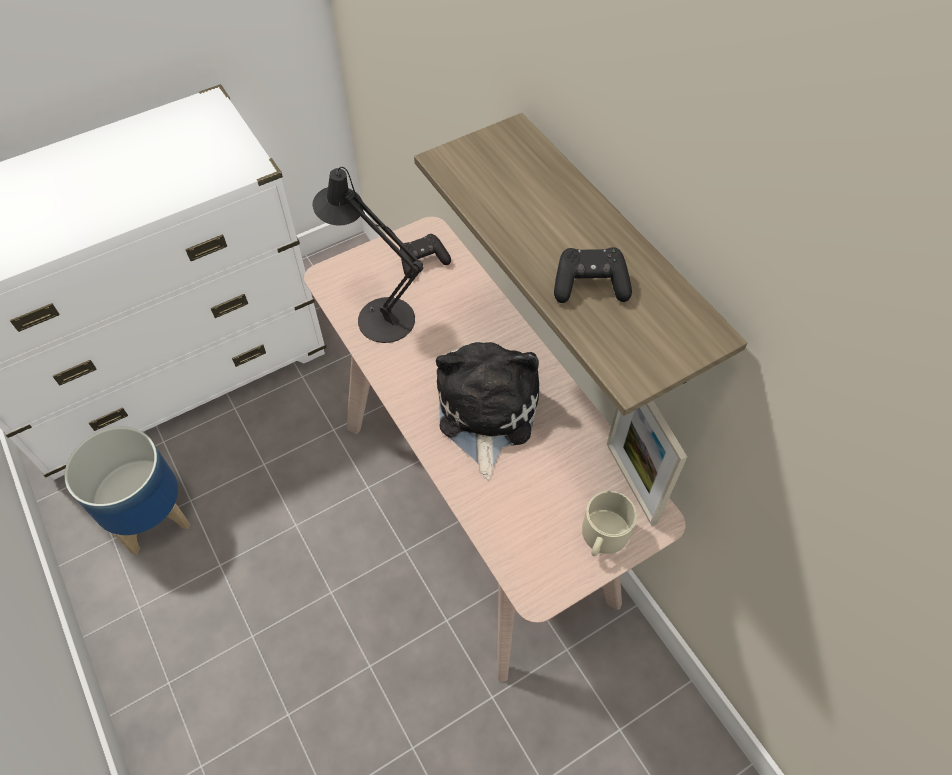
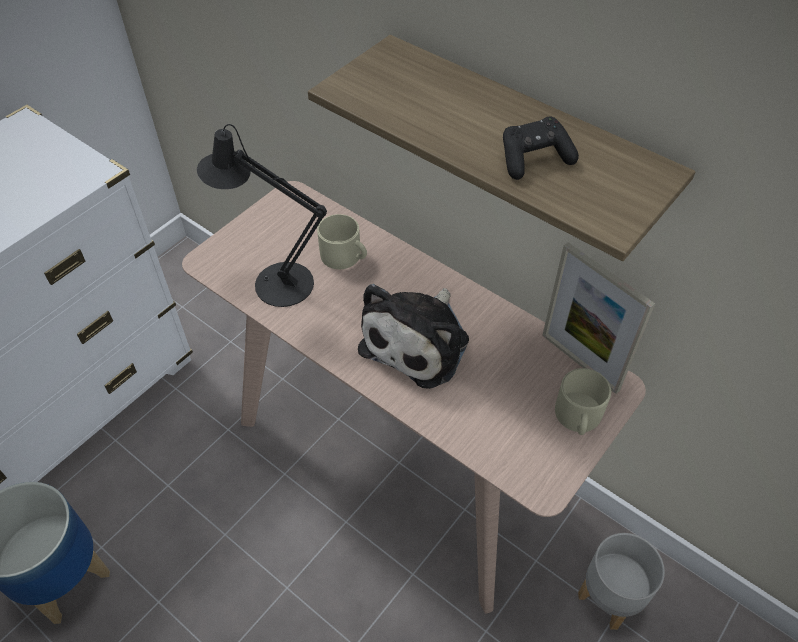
camera: 20 degrees left, 5 degrees down
black game controller [400,234,451,279] -> none
plush toy [436,341,539,479] -> plush toy turned 135 degrees counterclockwise [358,284,469,389]
none -> beige mug [317,214,367,269]
none -> grey planter [578,533,665,630]

